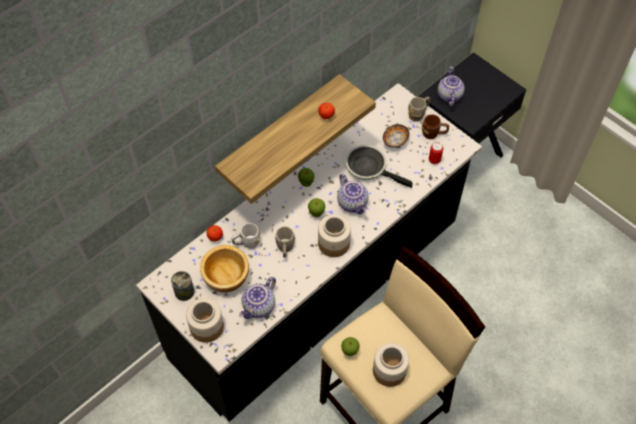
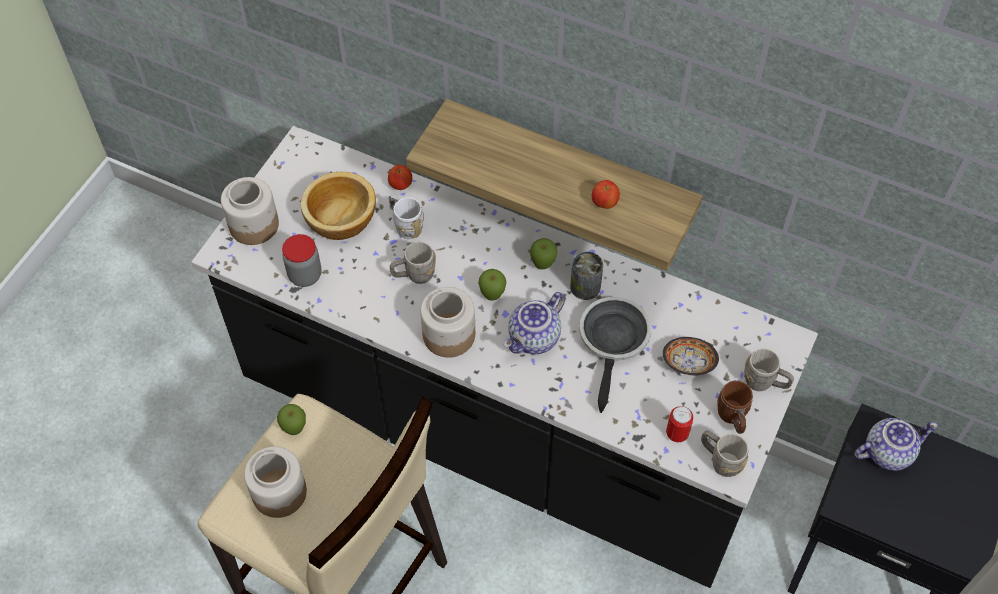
camera: 70 degrees right, 0 degrees up
can [171,271,194,301] -> can moved to [570,252,603,300]
teapot [239,277,276,319] -> jar [282,234,322,287]
none -> grey mug [701,430,748,477]

